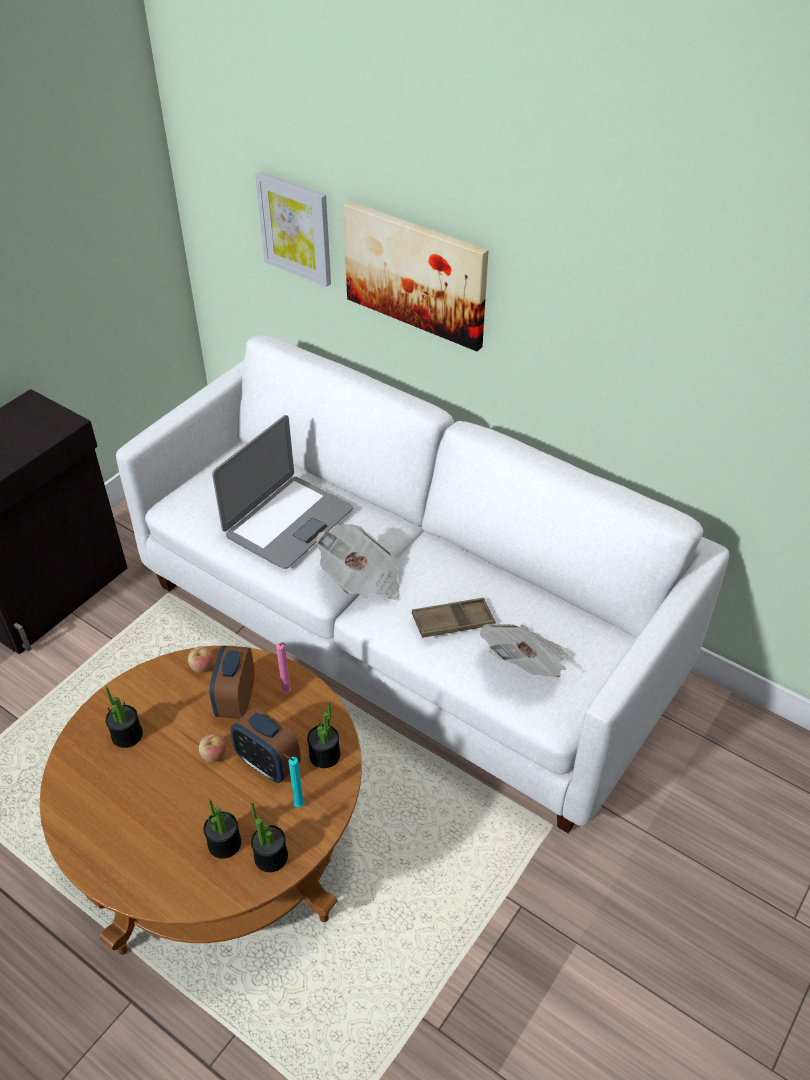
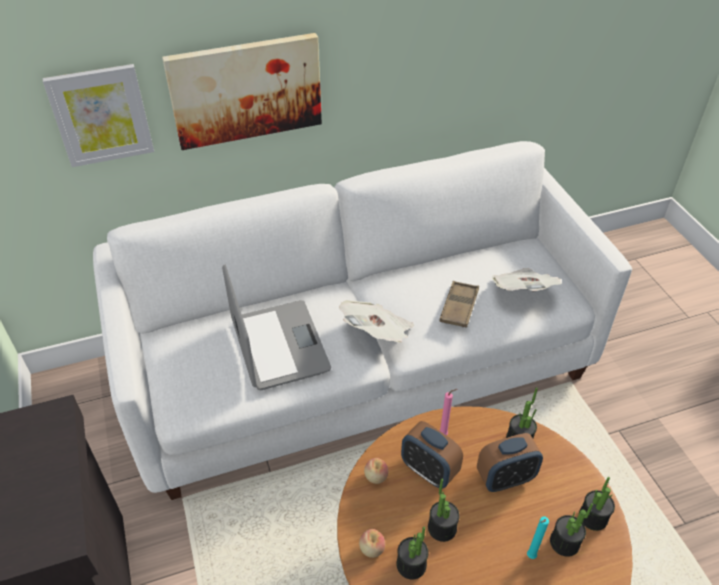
camera: 55 degrees left, 0 degrees up
apple [199,734,226,763] -> apple moved to [359,529,385,558]
turquoise candle [283,754,305,807] -> turquoise candle moved to [527,516,549,559]
none -> potted plant [428,479,460,542]

